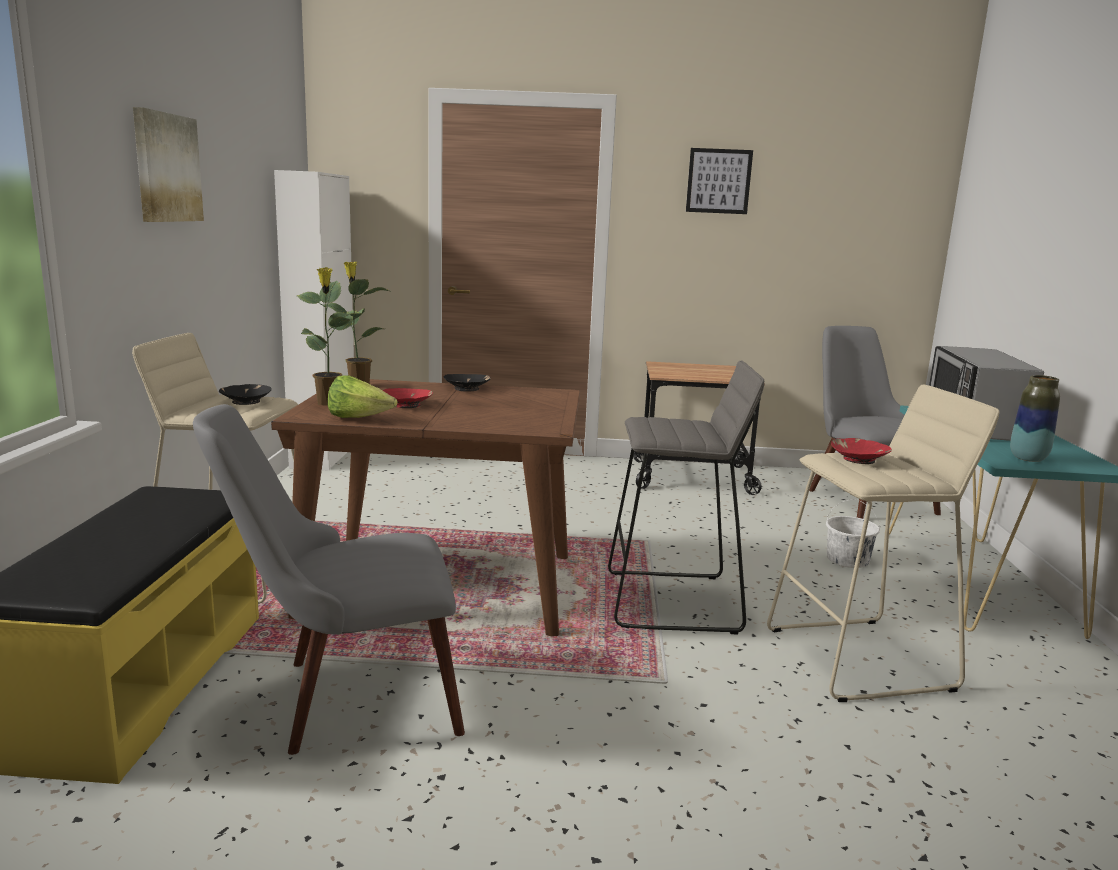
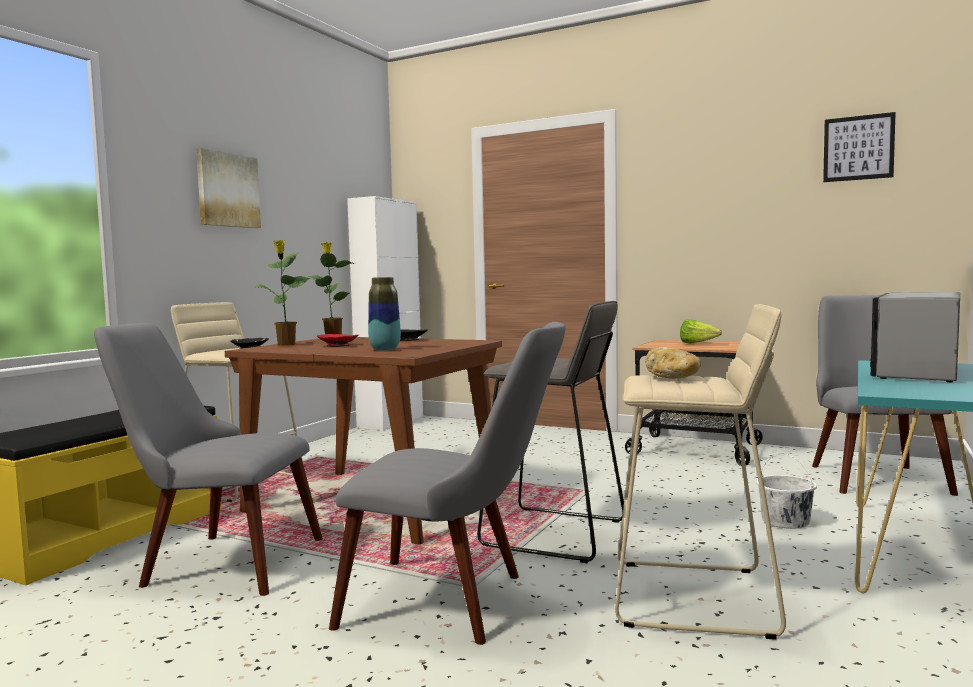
camera: 25 degrees right, 10 degrees down
lettuce [328,375,398,418] -> lettuce moved to [680,319,722,344]
picture [686,148,753,214] -> picture moved to [823,112,896,182]
red bowl [831,438,892,464] -> bread [645,347,701,379]
vase [1010,375,1060,462] -> vase moved to [368,277,401,350]
none -> grey chair [329,322,565,645]

